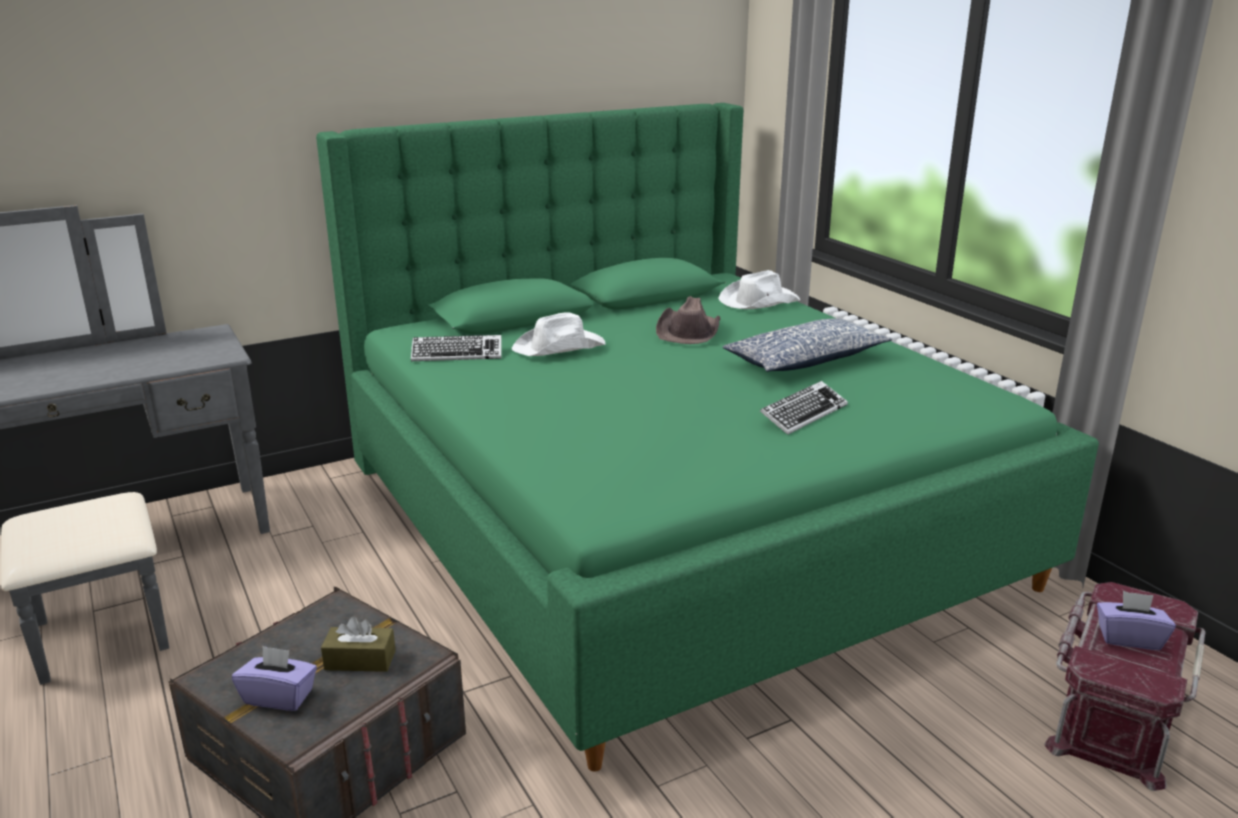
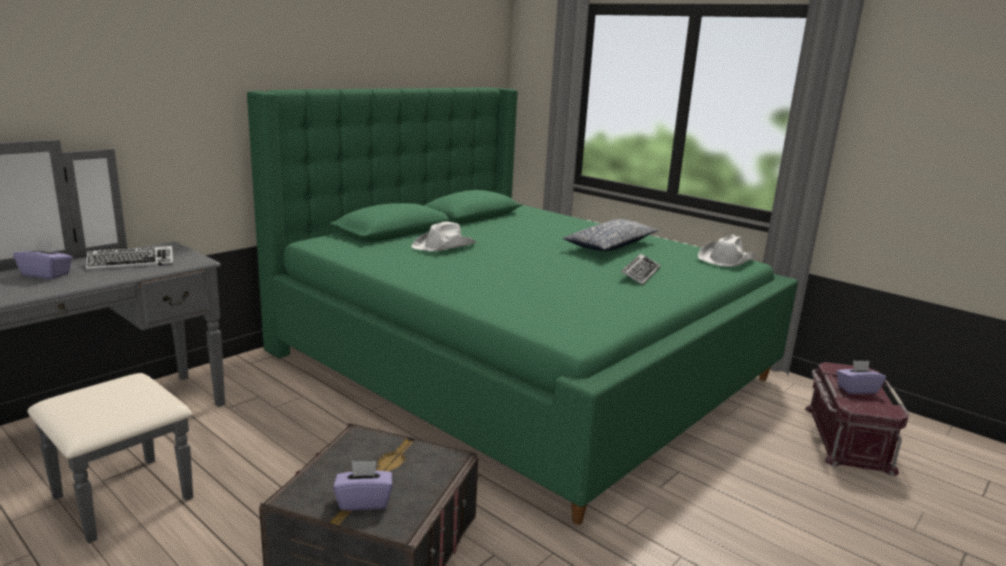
camera: 20 degrees left, 5 degrees down
brown tissue box [321,616,396,672] -> none
keyboard [411,335,501,361] -> keyboard moved to [86,246,173,271]
brown hat [656,296,720,344] -> none
white hat [719,270,800,309] -> white hat moved to [698,235,756,267]
none -> purple tissue box [13,240,73,279]

